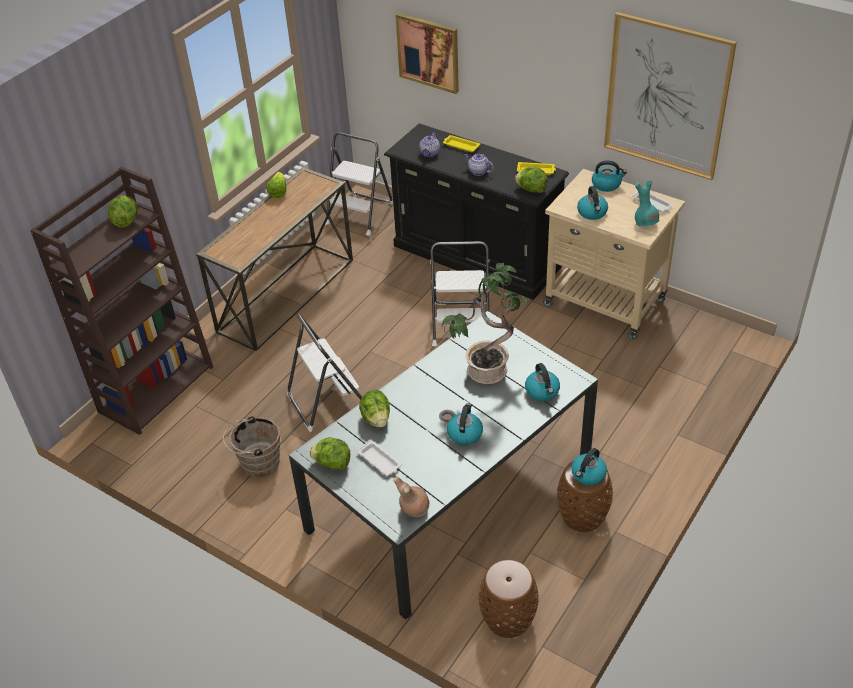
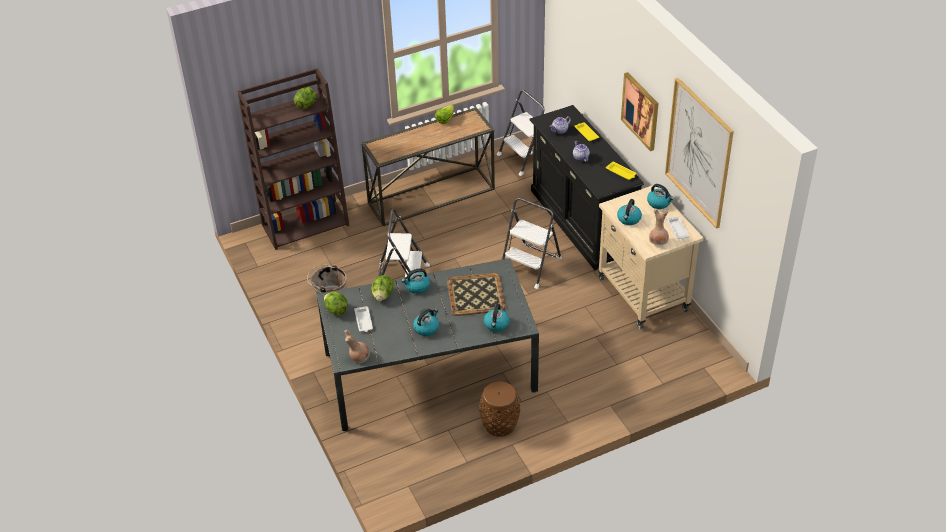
camera: 30 degrees right, 0 degrees up
picture [395,13,459,94] -> picture moved to [621,72,659,151]
potted plant [441,263,528,384] -> tray [447,273,506,316]
brown stool [479,559,539,638] -> none
lettuce [515,167,548,193] -> none
kettle [571,448,607,485] -> kettle moved to [401,268,430,294]
turquoise vase [635,180,659,227] -> brown vase [649,209,669,245]

